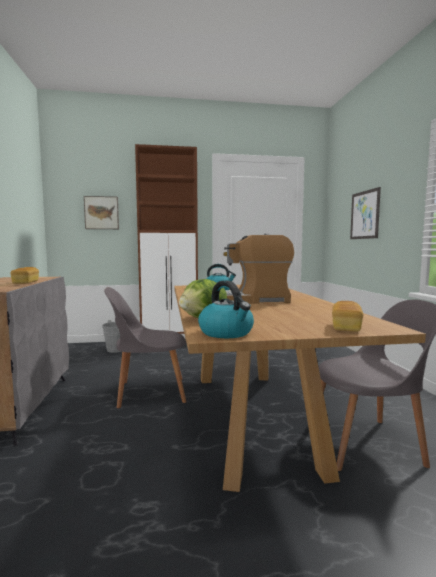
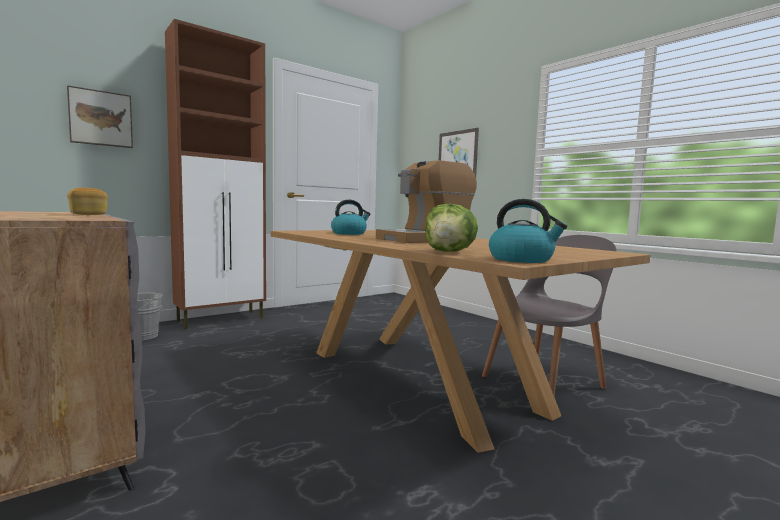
camera: 30 degrees left, 0 degrees up
grey chair [104,287,186,409] -> none
bread [332,301,363,331] -> none

